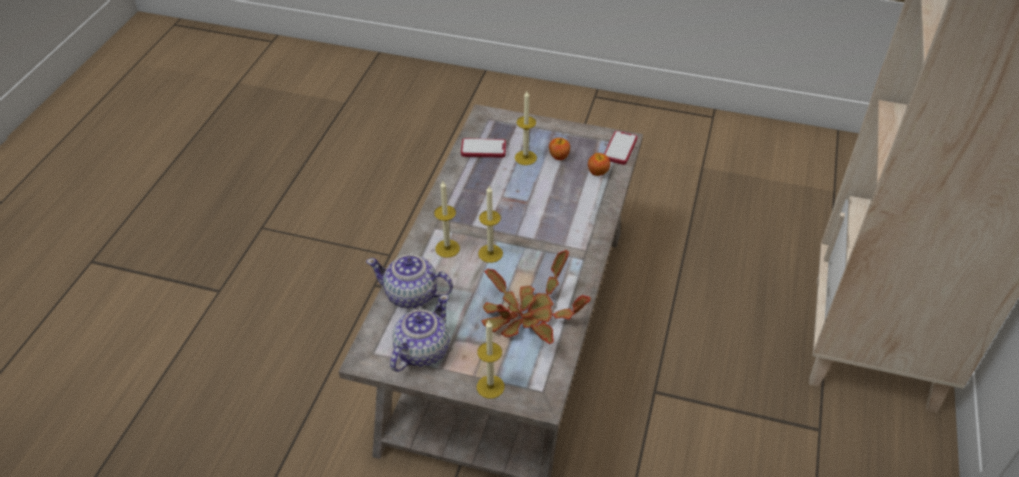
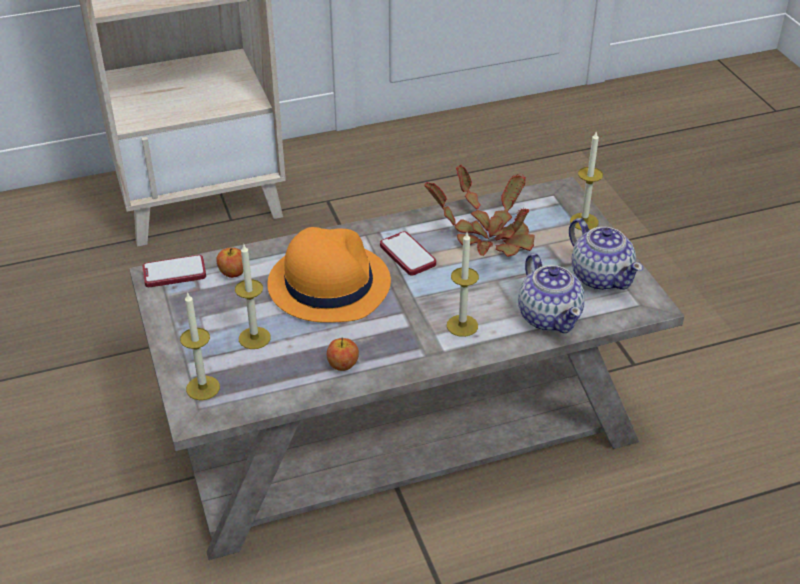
camera: 125 degrees left, 5 degrees down
teapot [390,294,450,372] -> teapot turned 120 degrees counterclockwise [569,218,643,291]
phone [461,138,506,158] -> phone moved to [380,232,436,276]
candle [478,186,503,263] -> candle moved to [180,292,220,400]
apple [549,138,570,160] -> apple moved to [327,338,359,371]
none -> orange hat [267,227,391,323]

